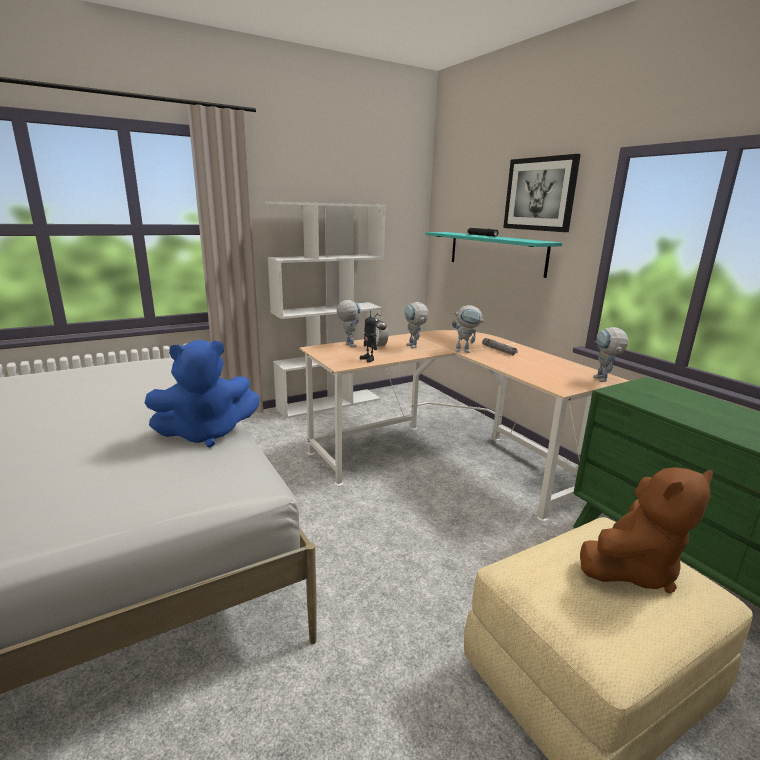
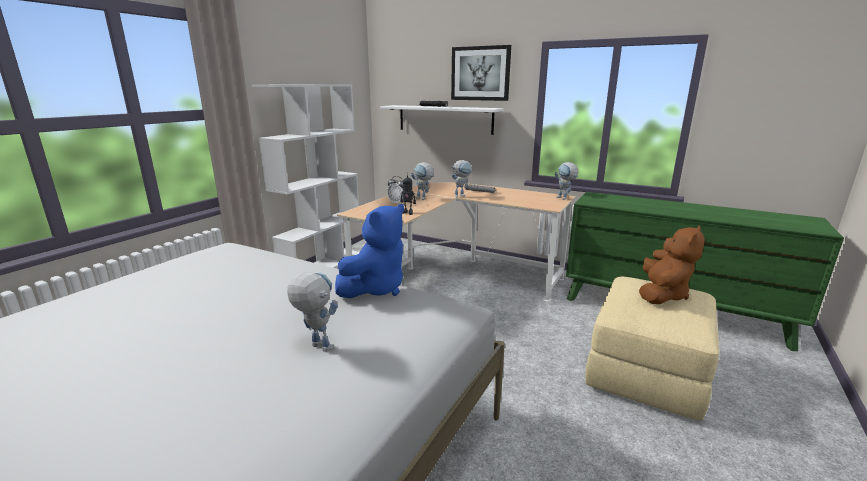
camera: 30 degrees left, 0 degrees up
toy robot [337,300,361,347] -> toy robot moved to [287,272,338,352]
turquoise shelf [426,232,562,278] -> white shelf [380,105,504,135]

